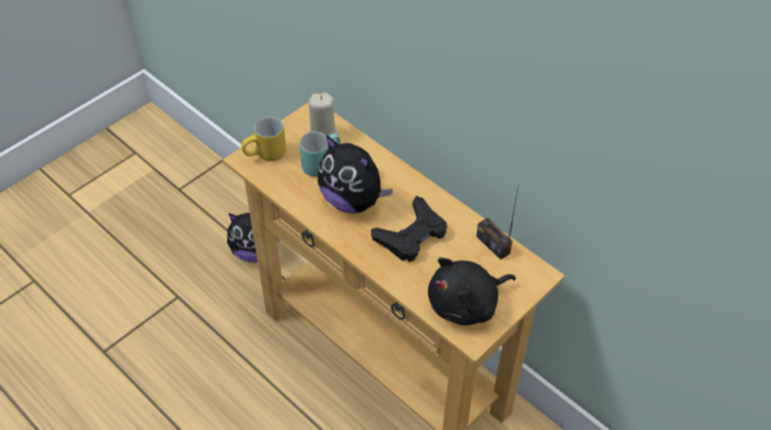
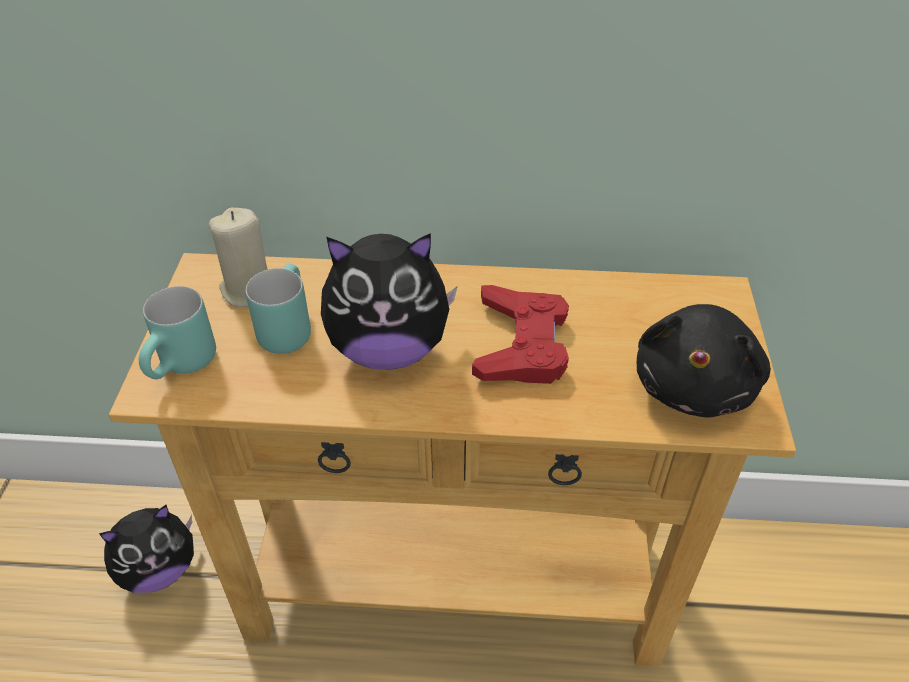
camera: 40 degrees left, 5 degrees down
yellow mug [241,117,286,161] -> turquoise mug [139,286,216,379]
black game controller [371,196,447,262] -> red game controller [472,285,569,384]
radio [476,184,519,260] -> none

